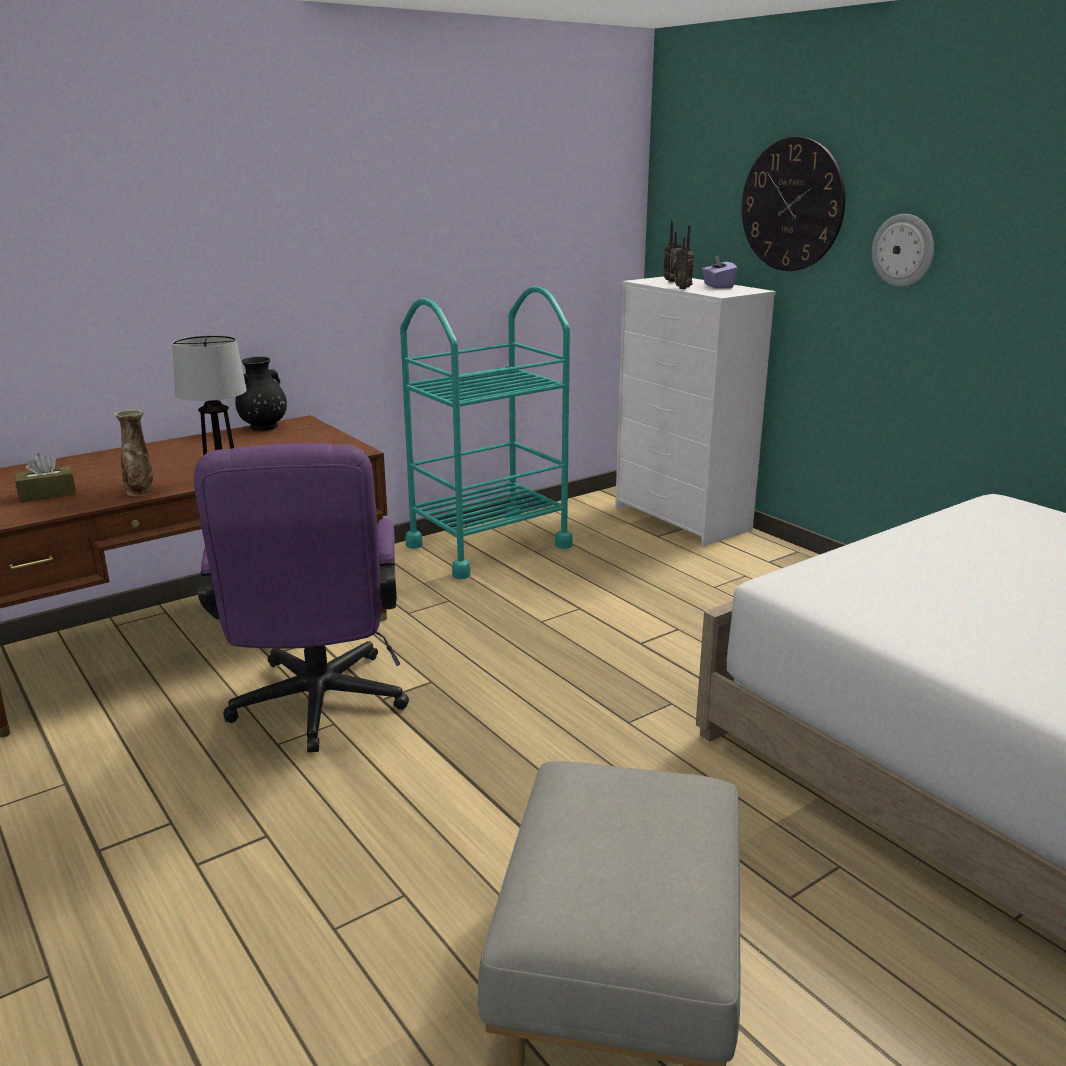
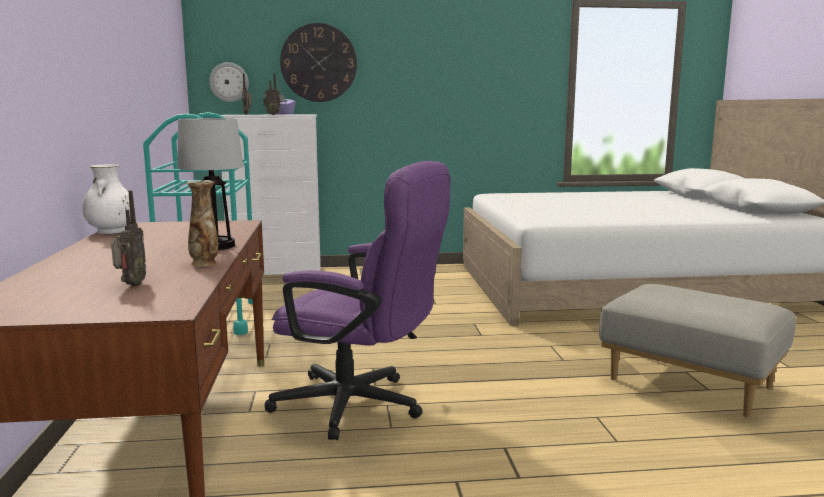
camera: 60 degrees left, 10 degrees down
brown tissue box [15,453,76,502] -> radio [111,190,146,286]
black vase [235,357,287,431] -> white vase [83,164,135,234]
wall clock [872,214,934,287] -> wall clock moved to [209,62,249,102]

